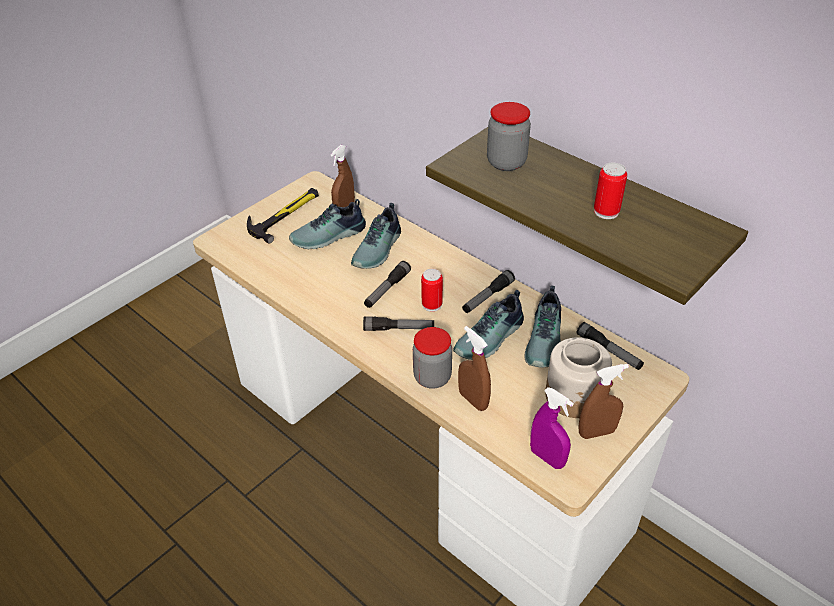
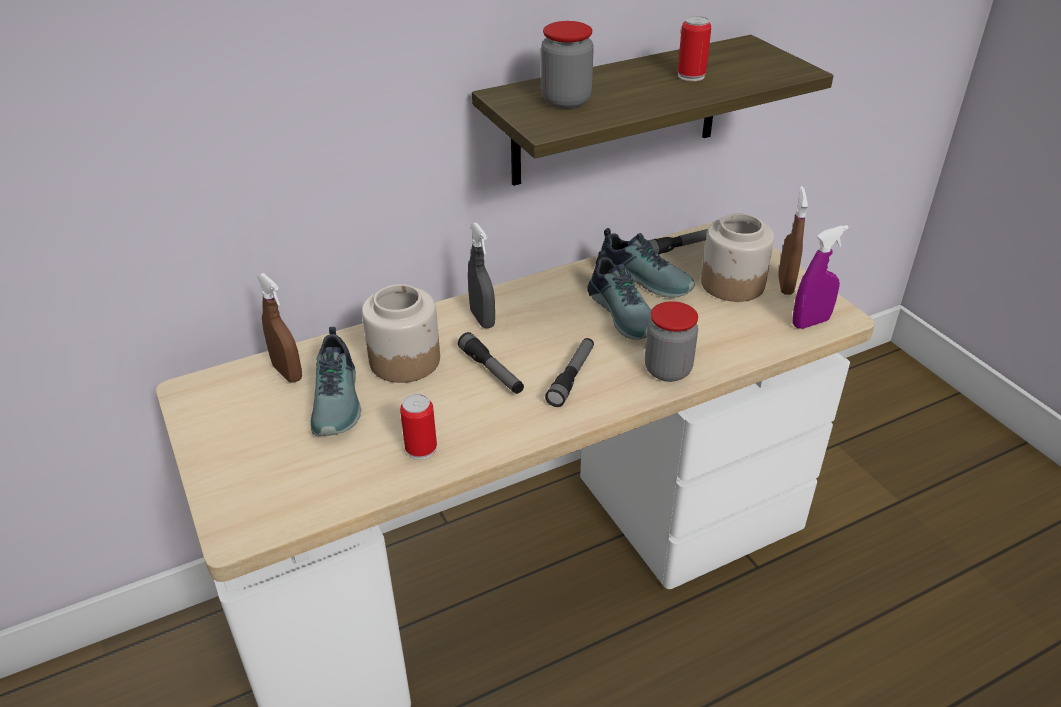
camera: 70 degrees left, 5 degrees down
hammer [247,188,319,244] -> none
shoe [351,203,401,269] -> jar [362,284,440,383]
can [421,269,443,312] -> can moved to [400,394,437,460]
brown spray bottle [458,326,491,411] -> none
flashlight [462,270,515,313] -> none
none -> grey spray bottle [468,222,495,329]

